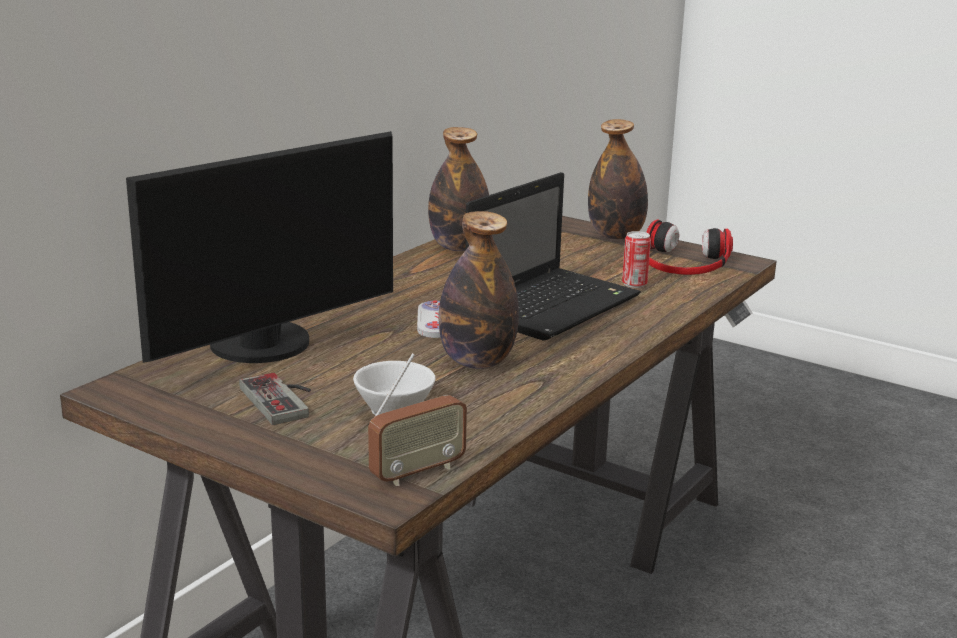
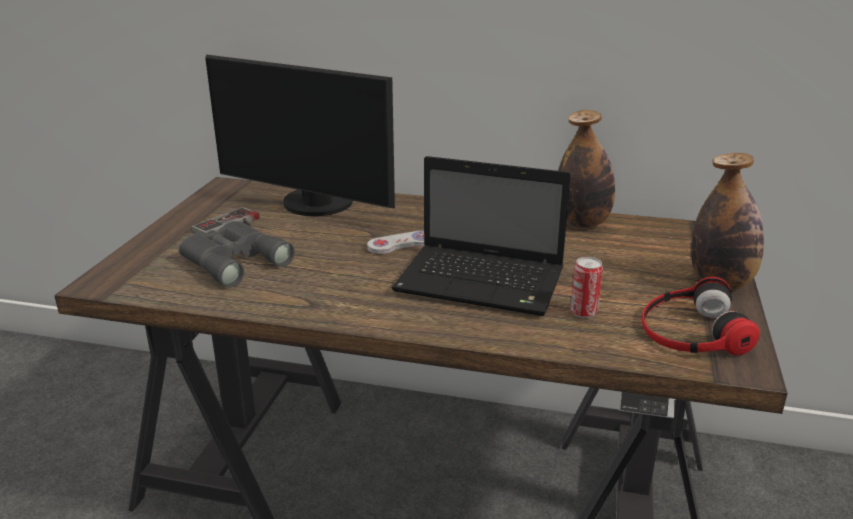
camera: 70 degrees right, 5 degrees up
white cup [353,361,436,415] -> grey binoculars [179,221,295,287]
radio [368,353,467,486] -> none
bottle [439,211,519,369] -> none

